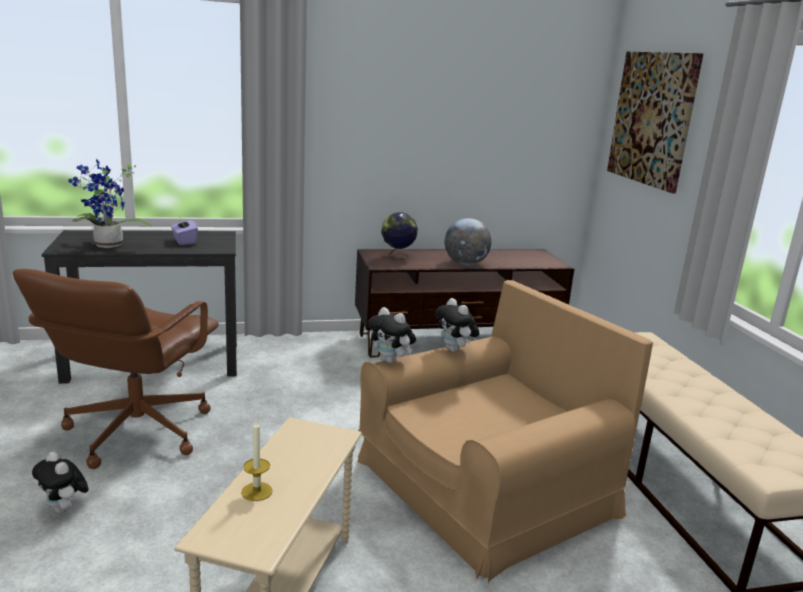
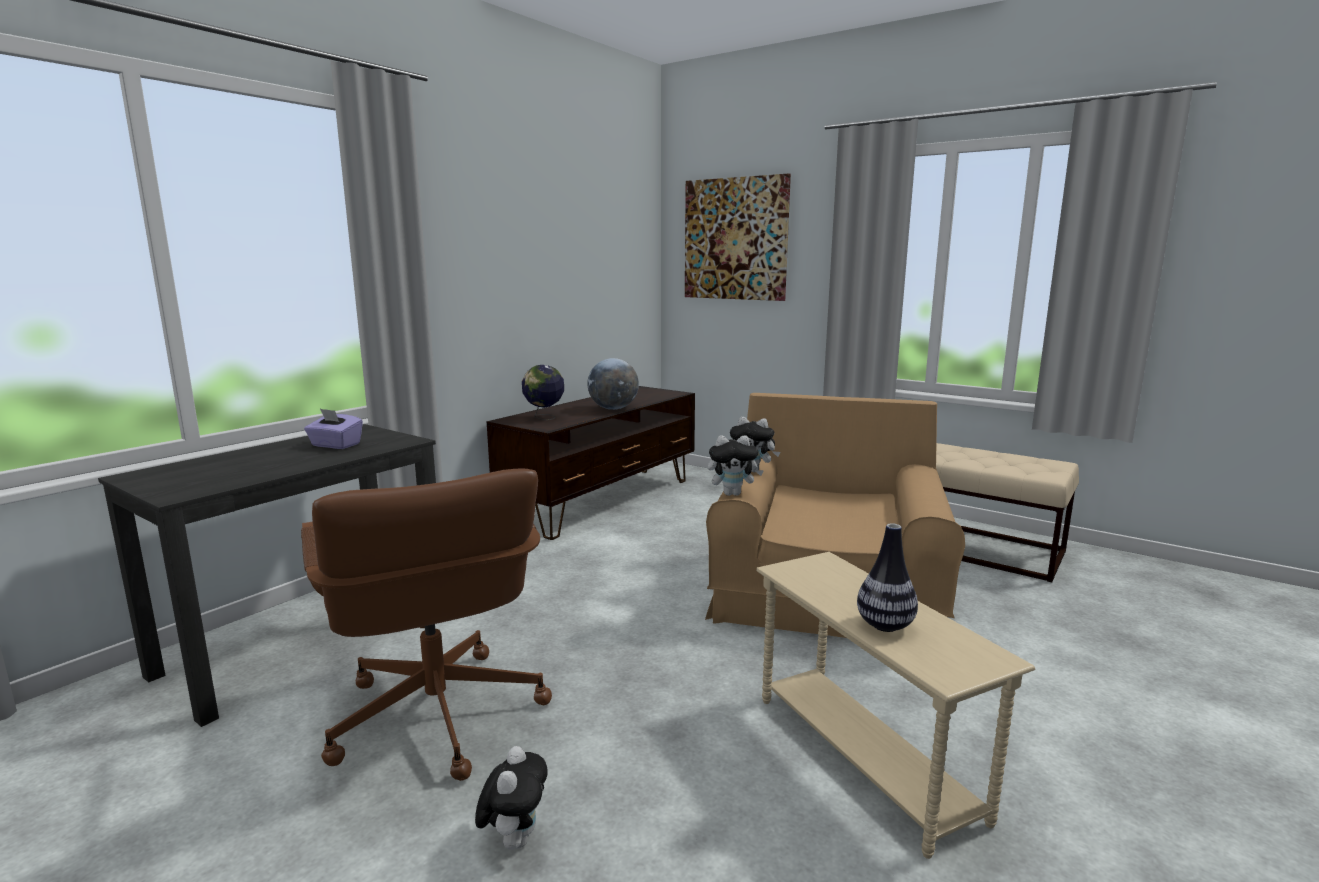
camera: 40 degrees left, 5 degrees down
plush toy [32,452,89,514] -> plush toy turned 90 degrees counterclockwise [475,746,548,850]
potted plant [68,159,152,248] -> none
candle [241,419,273,501] -> vase [857,523,918,632]

